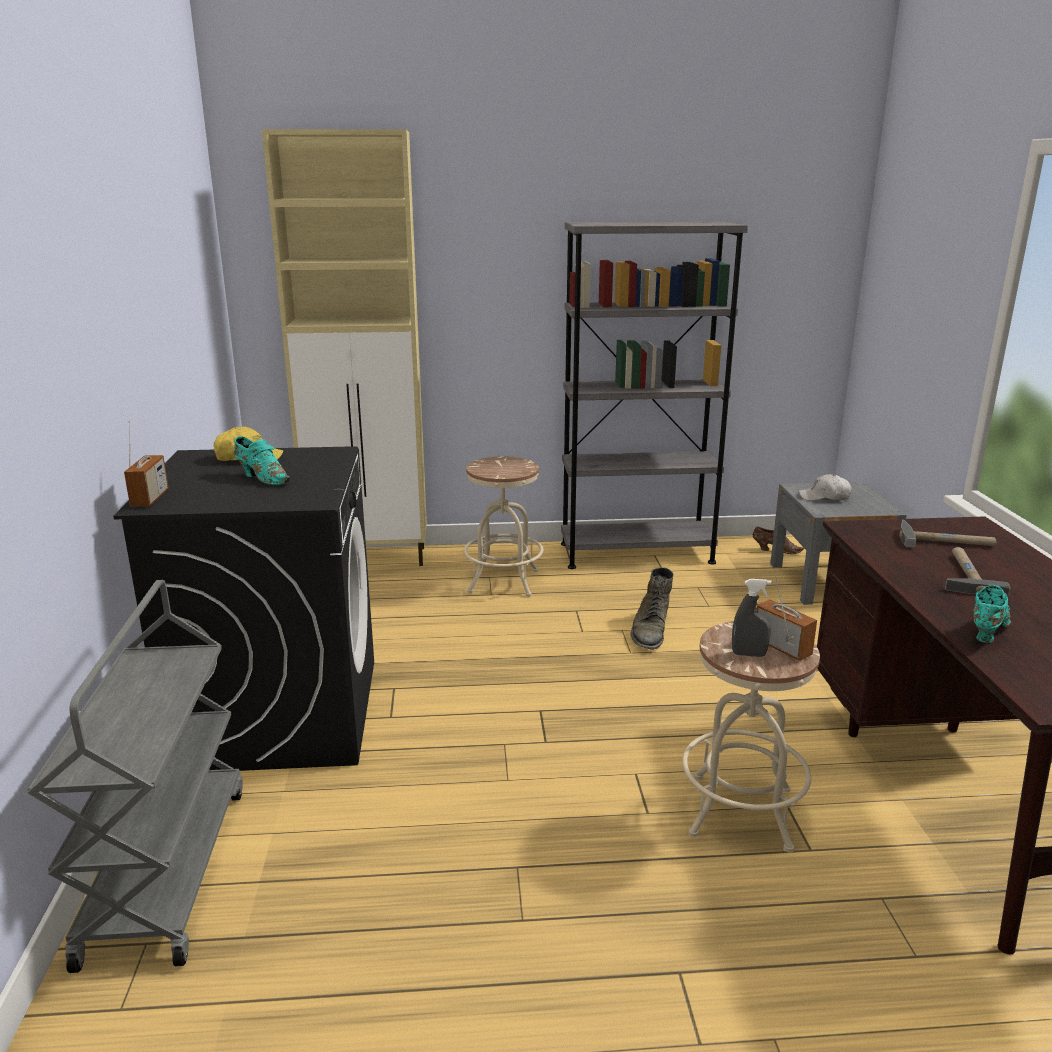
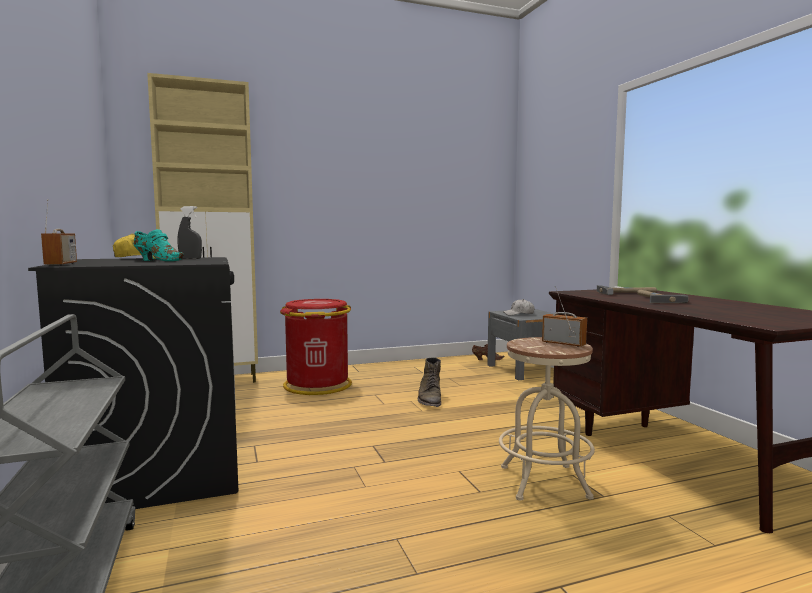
camera: 15 degrees left, 15 degrees down
beige stool [463,456,543,597] -> red trash can [280,299,352,395]
grey bookcase [561,221,748,569] -> none
grey spray bottle [732,579,772,657] -> grey spray bottle moved to [178,206,202,259]
turquoise shoe [973,585,1011,643] -> none

